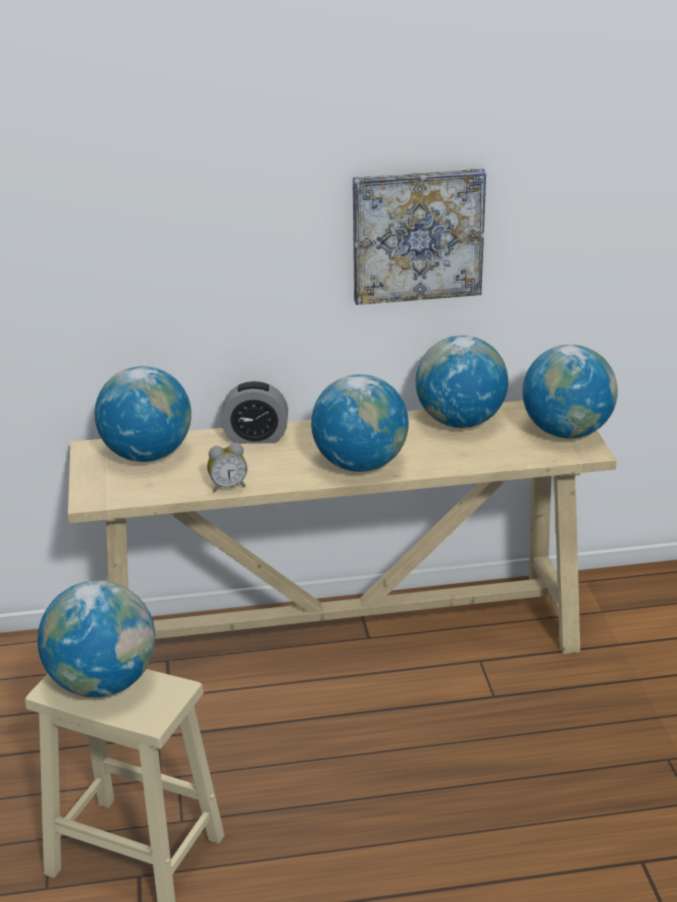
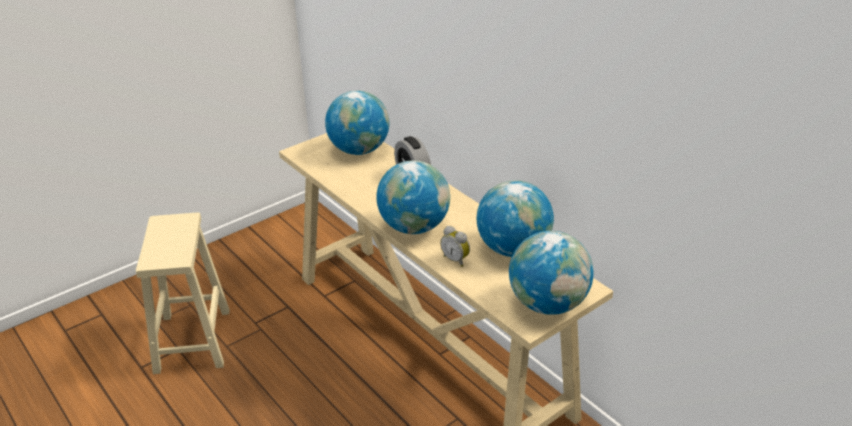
camera: 60 degrees right, 5 degrees up
globe [37,580,155,697] -> none
alarm clock [207,443,247,492] -> alarm clock moved to [440,226,470,267]
picture [353,168,486,305] -> none

